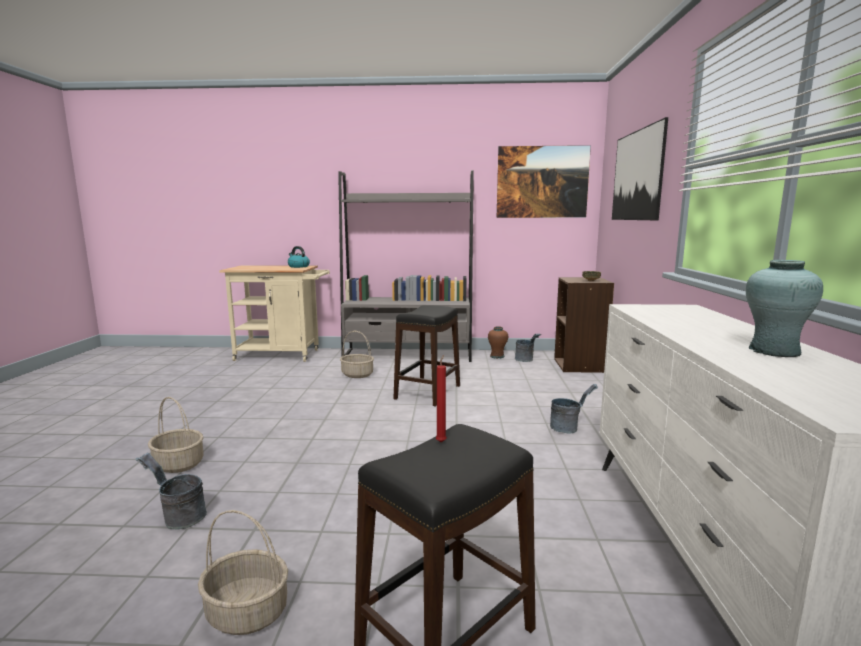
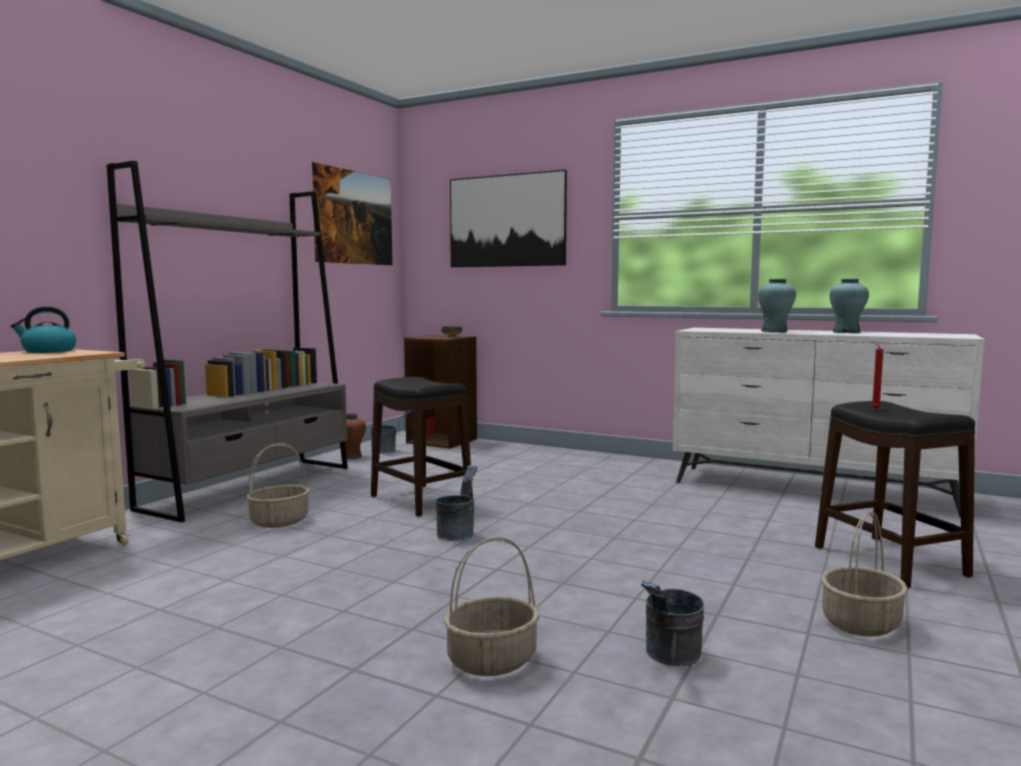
camera: 65 degrees left, 5 degrees down
grey bucket [550,384,598,434] -> grey bucket moved to [436,465,478,541]
none -> turquoise vase [758,279,796,333]

